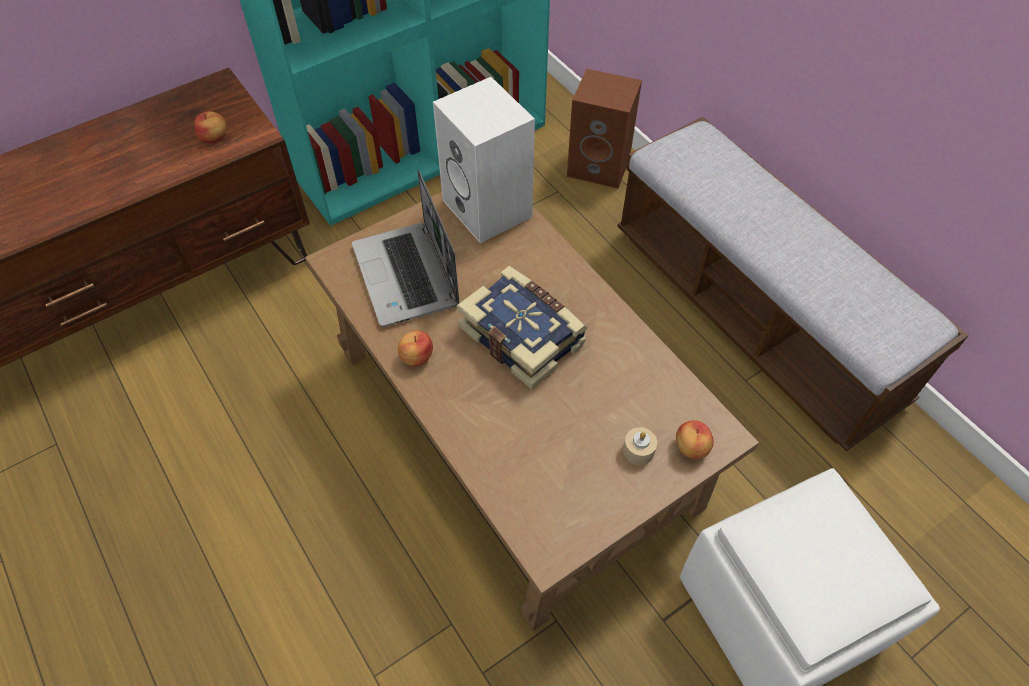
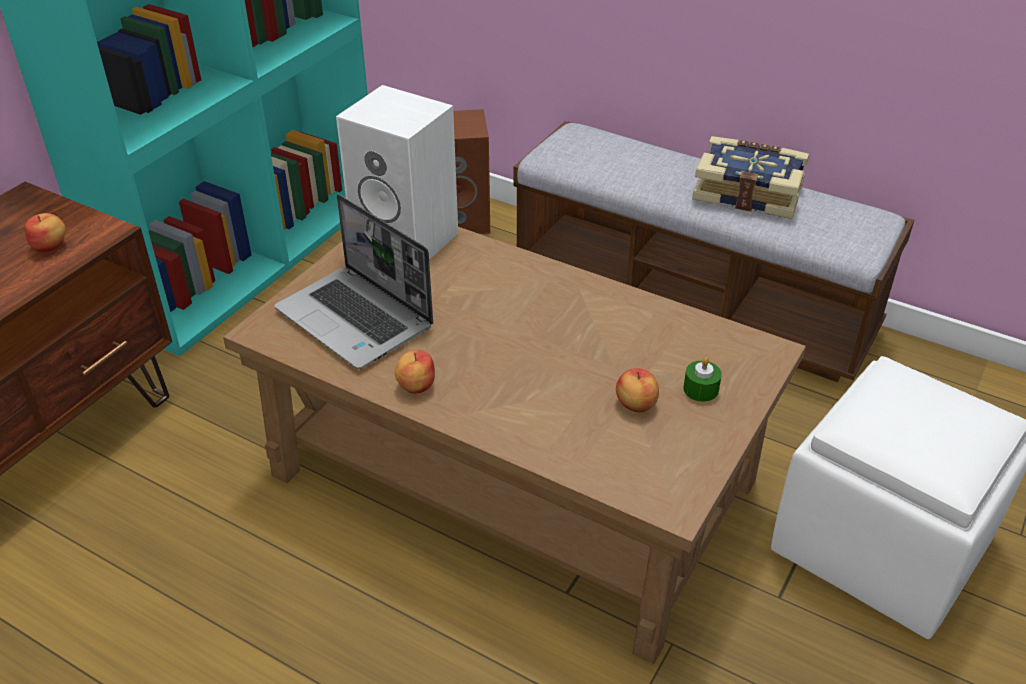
camera: 25 degrees left, 15 degrees down
book [457,266,587,389] -> book moved to [692,136,809,219]
beige candle [623,427,657,465] -> green candle [683,357,722,402]
apple [676,420,714,459] -> apple moved to [616,368,659,412]

